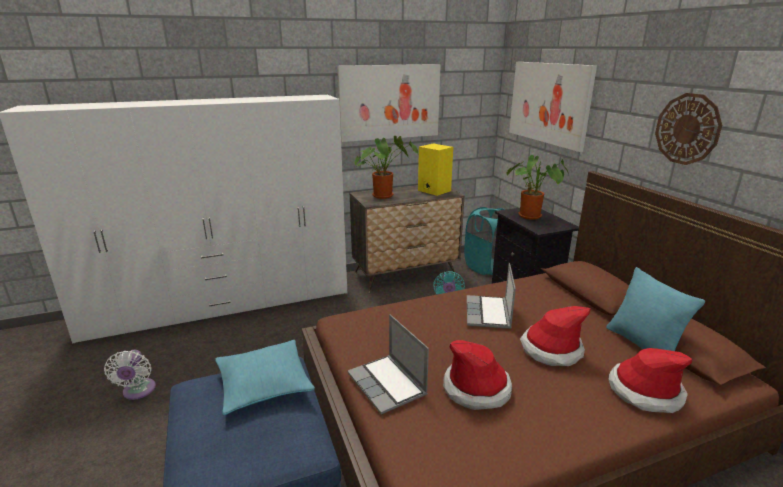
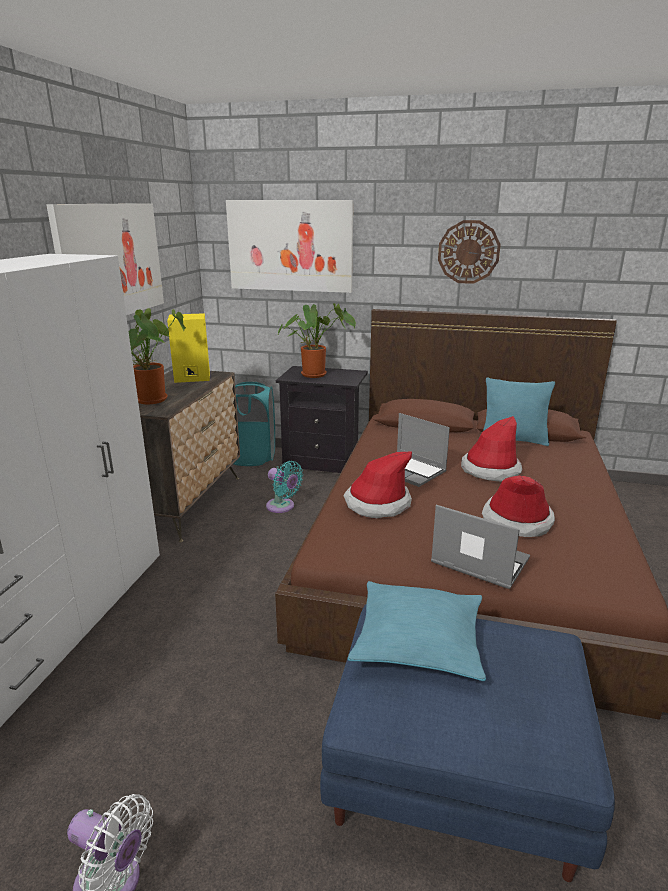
camera: 55 degrees left, 0 degrees up
laptop [347,314,429,414] -> laptop turned 150 degrees counterclockwise [431,505,530,589]
hat [609,348,692,413] -> hat moved to [343,451,412,519]

